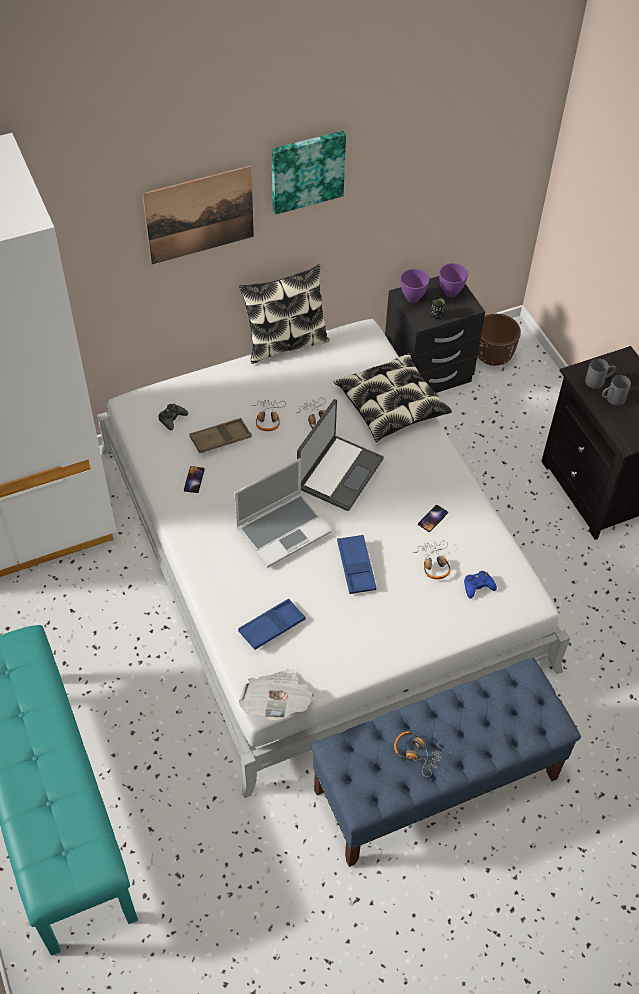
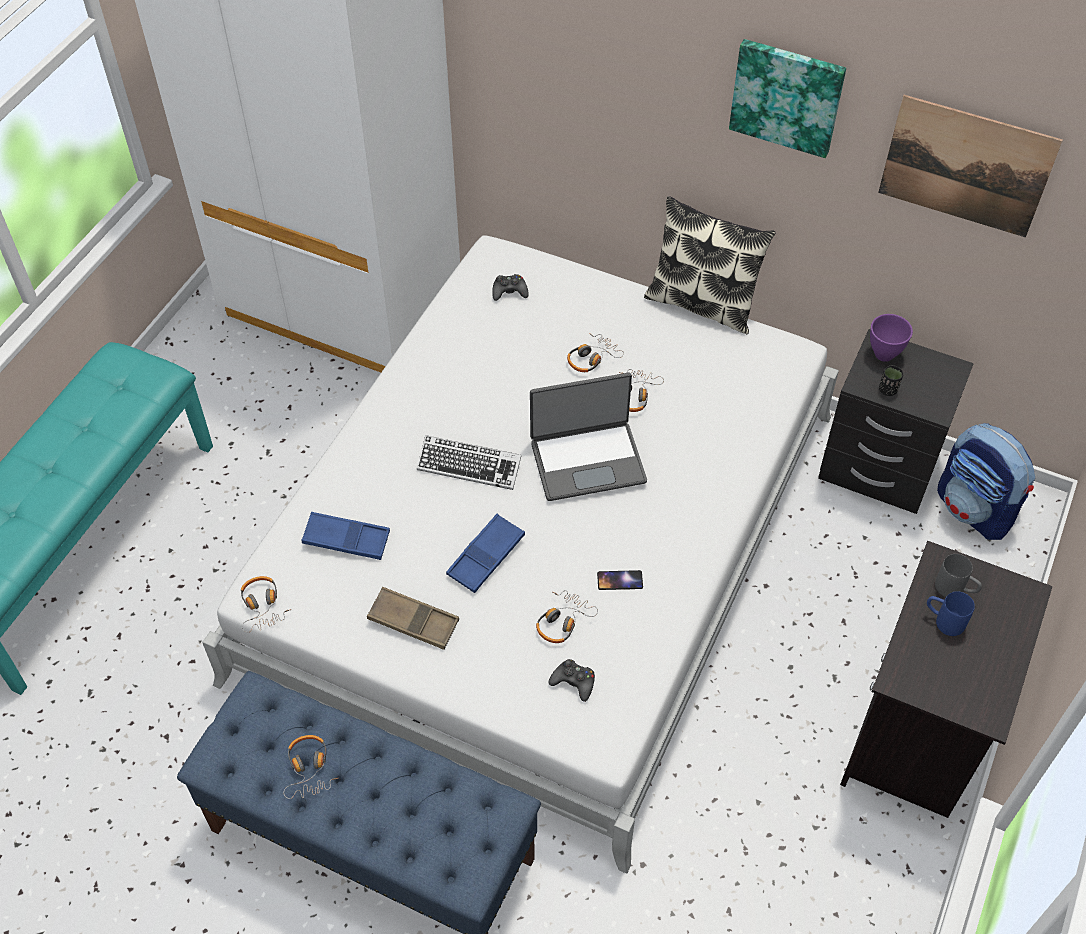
camera: 50 degrees right, 0 degrees up
picture [142,165,254,264] -> picture moved to [878,95,1063,238]
phone [184,466,205,493] -> none
brown tray [189,418,252,453] -> brown tray moved to [367,587,459,650]
laptop [234,458,332,568] -> keyboard [417,435,522,490]
newspaper [239,669,314,721] -> headphones [241,576,291,632]
pillow [334,353,452,442] -> none
purple bowl [439,263,468,297] -> none
blue game controller [464,571,497,598] -> black game controller [548,659,595,702]
brown planter [477,314,521,366] -> backpack [937,423,1035,540]
grey mug [602,375,631,406] -> blue mug [927,591,975,636]

